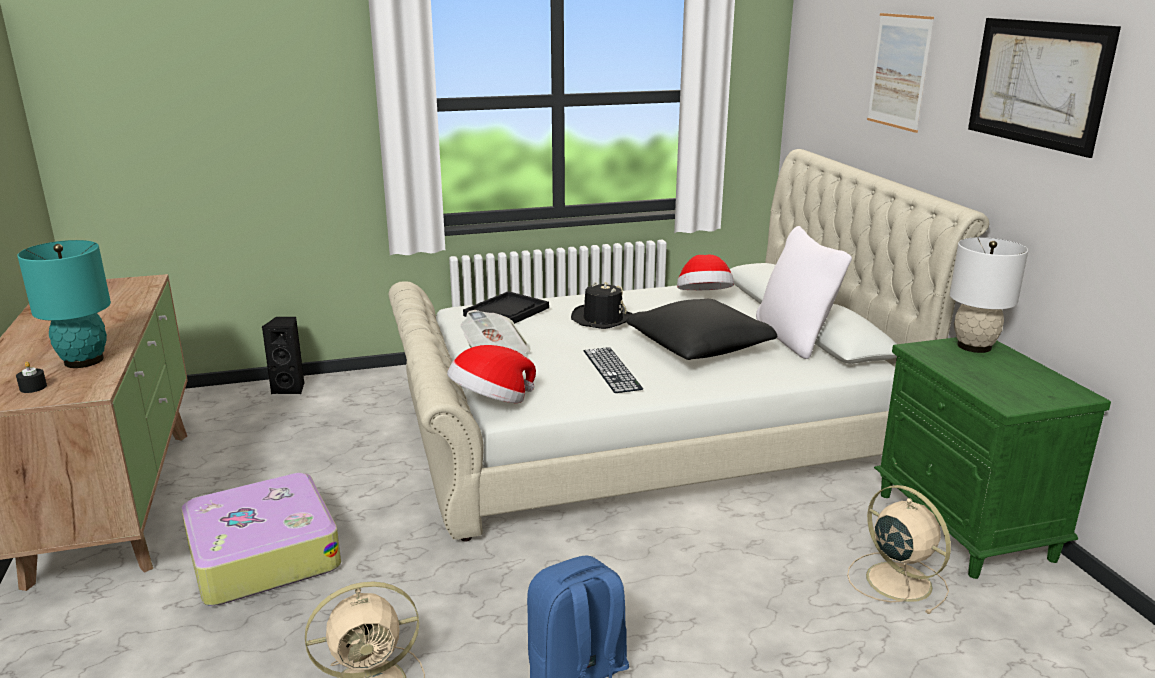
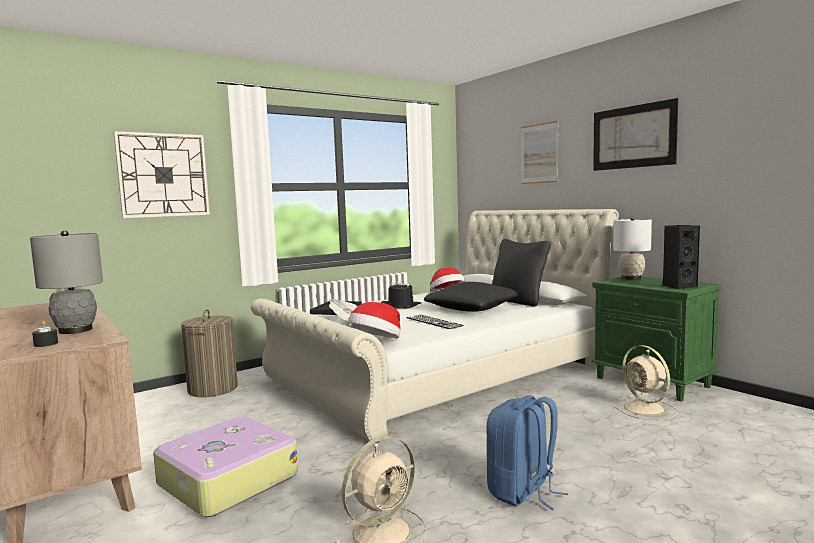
camera: 20 degrees left, 15 degrees down
turquoise table lamp [17,240,111,368] -> grey table lamp [30,230,103,334]
black speaker [261,316,305,394] -> black speaker moved to [663,225,700,289]
white pillow [756,226,852,359] -> black pillow [492,239,551,306]
beige fan [847,485,951,614] -> beige fan turned 150 degrees counterclockwise [615,345,679,420]
none -> wall clock [114,131,210,218]
none -> laundry basket [181,309,238,397]

